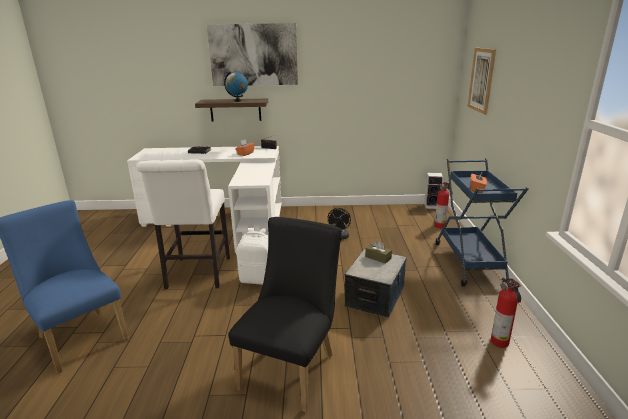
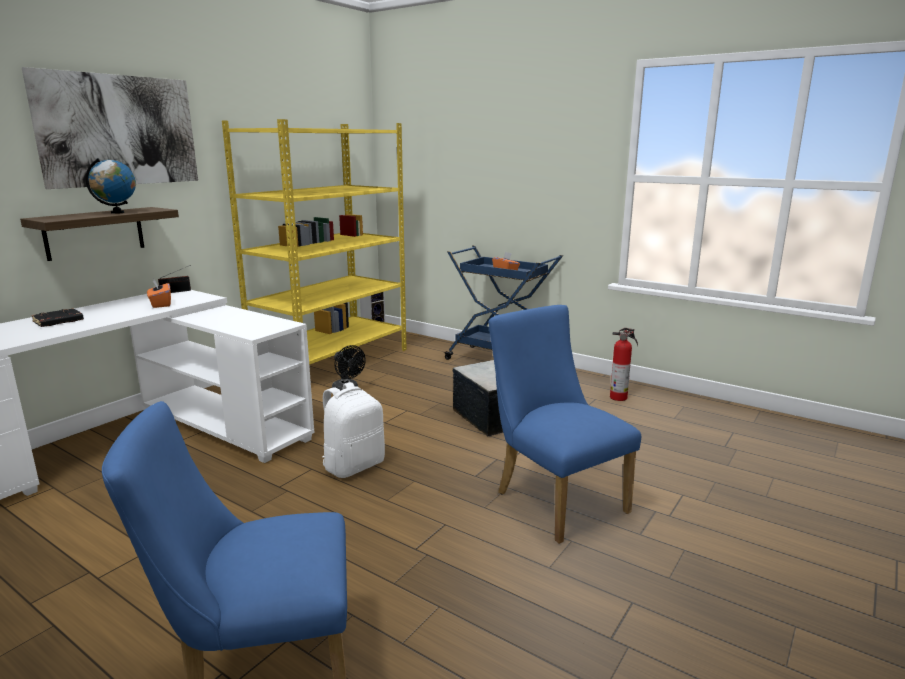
camera: 55 degrees left, 5 degrees down
white stool [136,159,230,289] -> none
black chair [229,217,341,412] -> blue chair [489,305,641,544]
brown tissue box [365,240,392,264] -> none
fire extinguisher [434,182,453,228] -> none
picture [468,48,496,115] -> none
none -> yellow bookcase [222,119,407,365]

